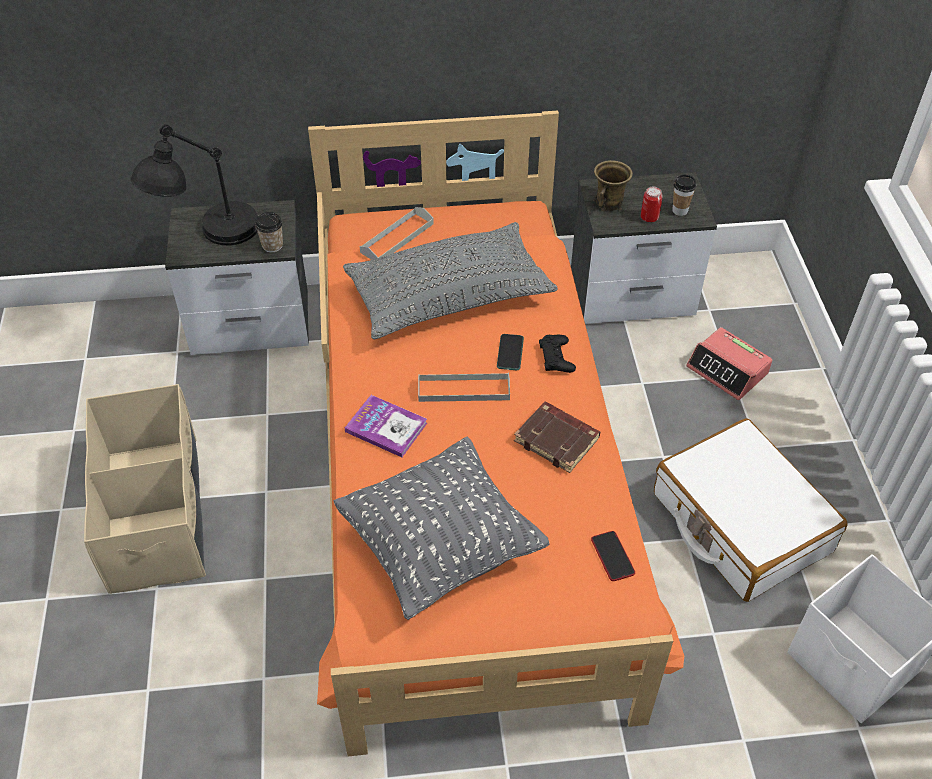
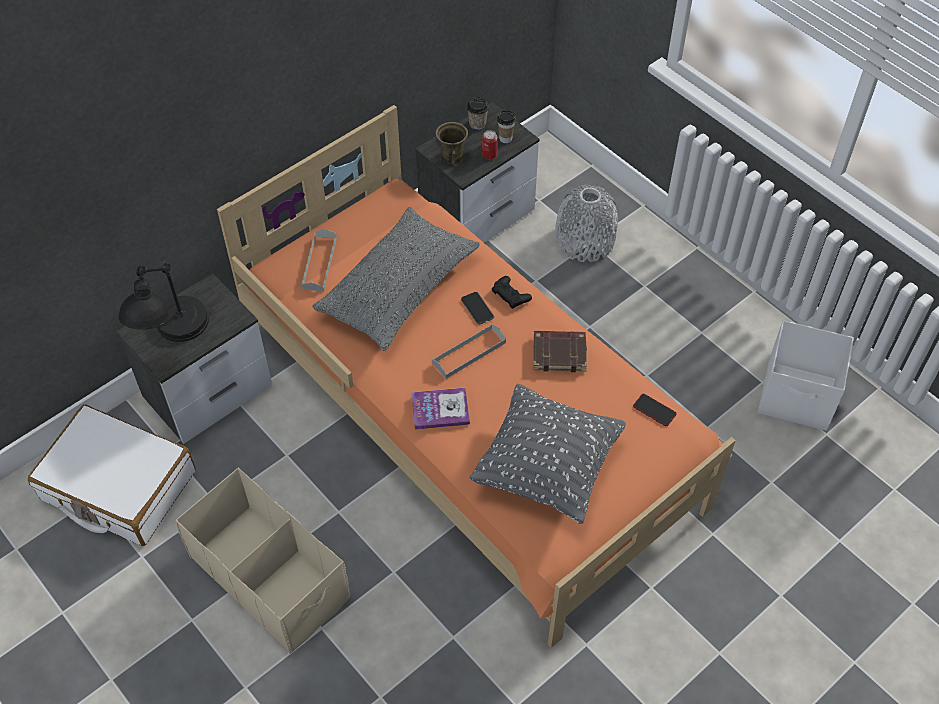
camera: 35 degrees left, 5 degrees up
cup [255,212,283,252] -> cup moved to [467,97,489,130]
white suitcase [654,418,848,602] -> white suitcase moved to [28,404,196,546]
alarm clock [686,327,773,400] -> grey vase [555,185,618,262]

